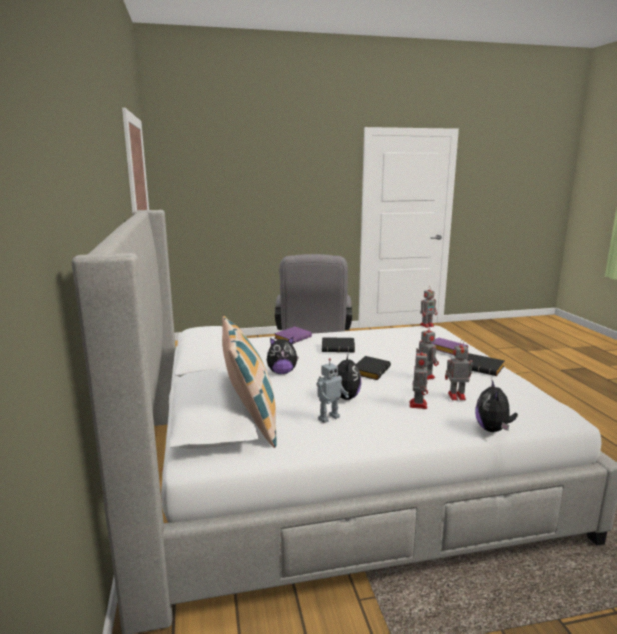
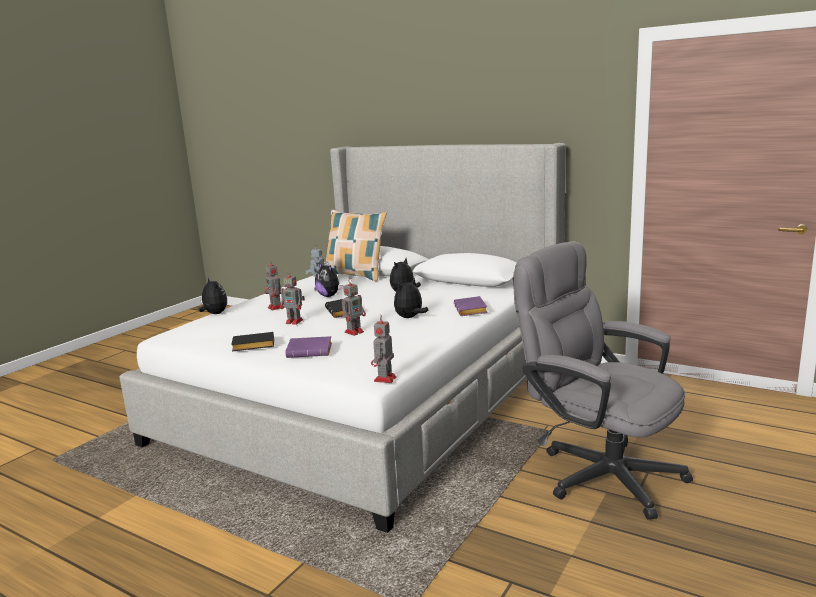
camera: 135 degrees right, 0 degrees up
black book [322,337,355,353] -> plush toy [394,278,428,318]
toy robot [445,340,473,400] -> toy robot moved to [342,278,366,336]

